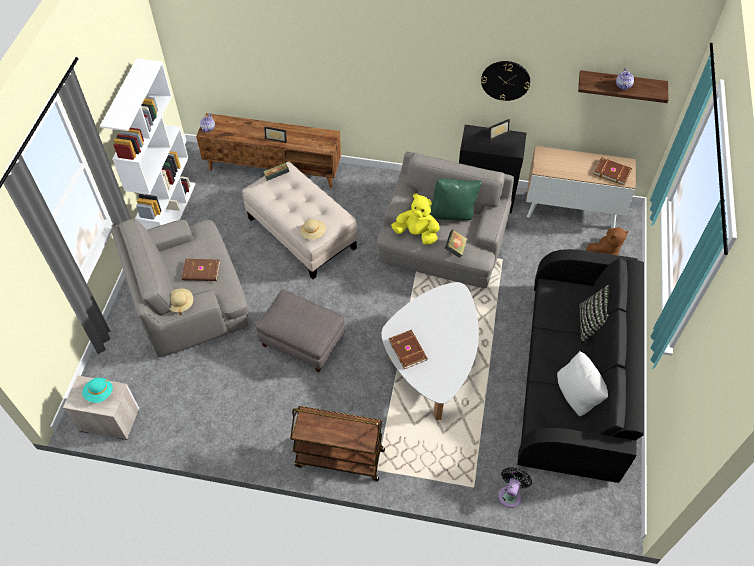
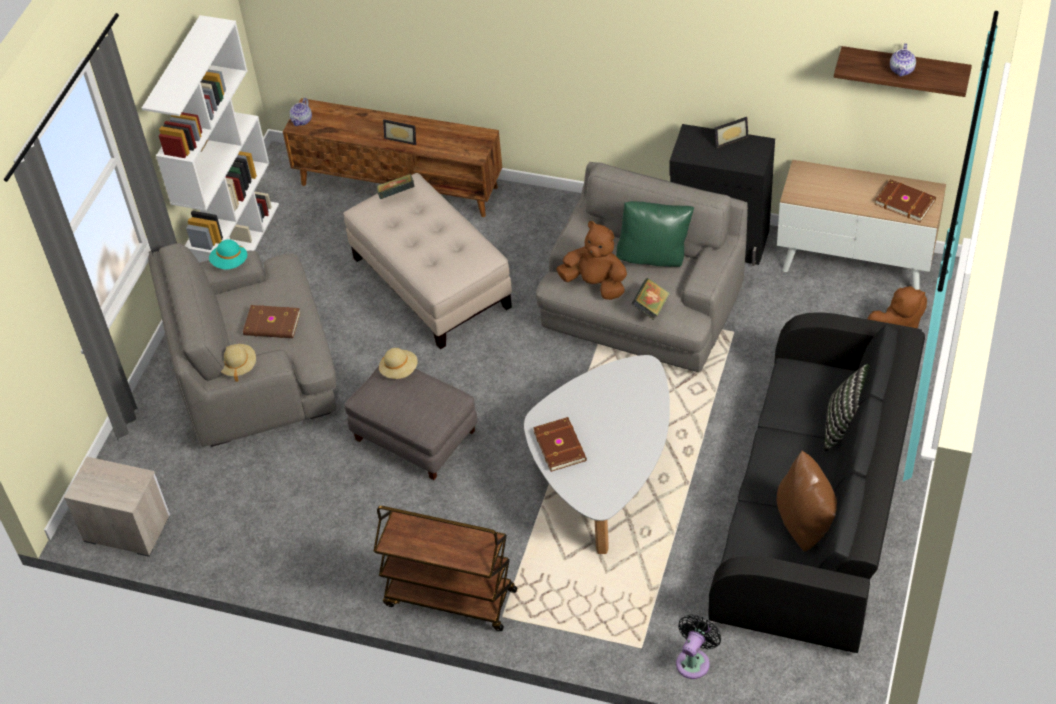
camera: 10 degrees right, 5 degrees down
turquoise hat [82,378,113,403] -> turquoise hat moved to [209,239,247,269]
beige hat [301,219,326,239] -> beige hat moved to [379,348,418,379]
yellow plush toy [391,193,440,245] -> brown plush toy [556,221,627,300]
wall clock [481,61,530,101] -> none
white pillow [557,351,608,416] -> brown pillow [777,450,837,552]

